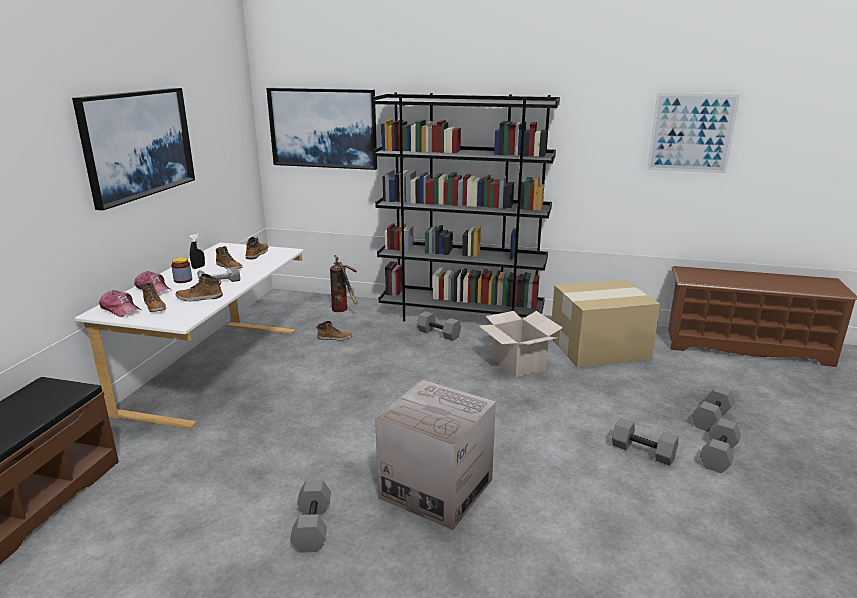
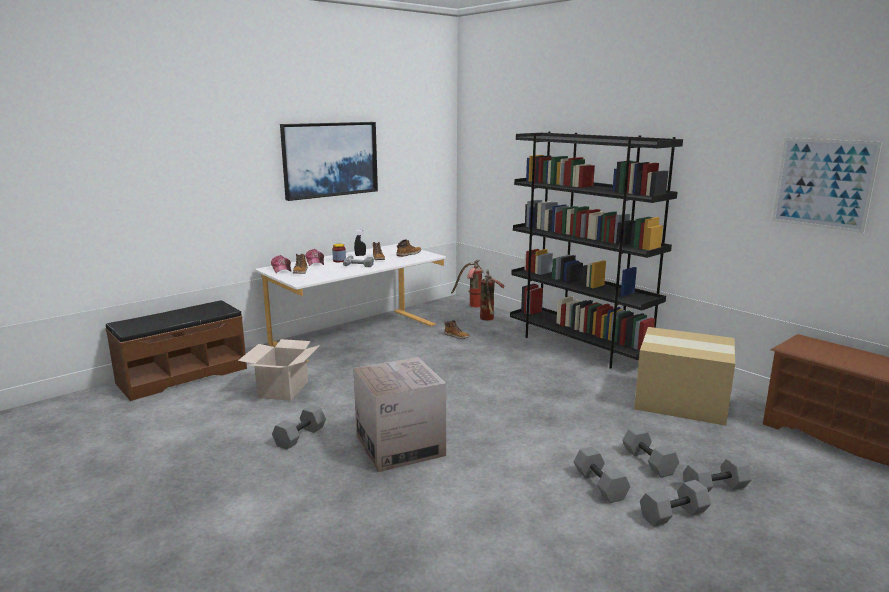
camera: 35 degrees right, 5 degrees down
boot [175,274,223,301] -> none
picture [266,88,377,170] -> none
grey dumbbell [417,311,461,341] -> grey dumbbell moved to [622,426,679,478]
cardboard box [478,311,563,377] -> cardboard box moved to [238,339,320,401]
none -> fire extinguisher [451,260,484,308]

